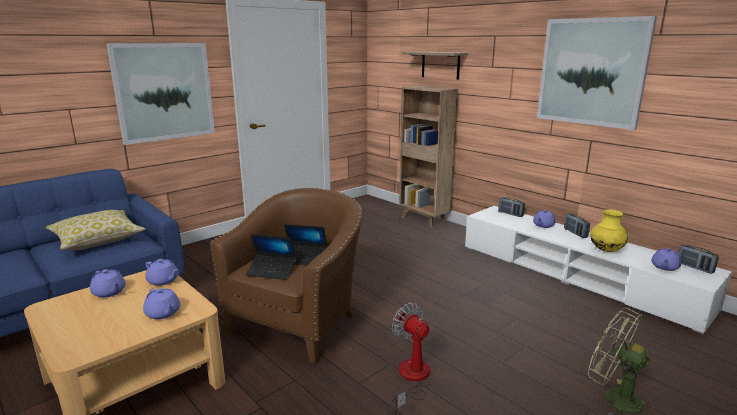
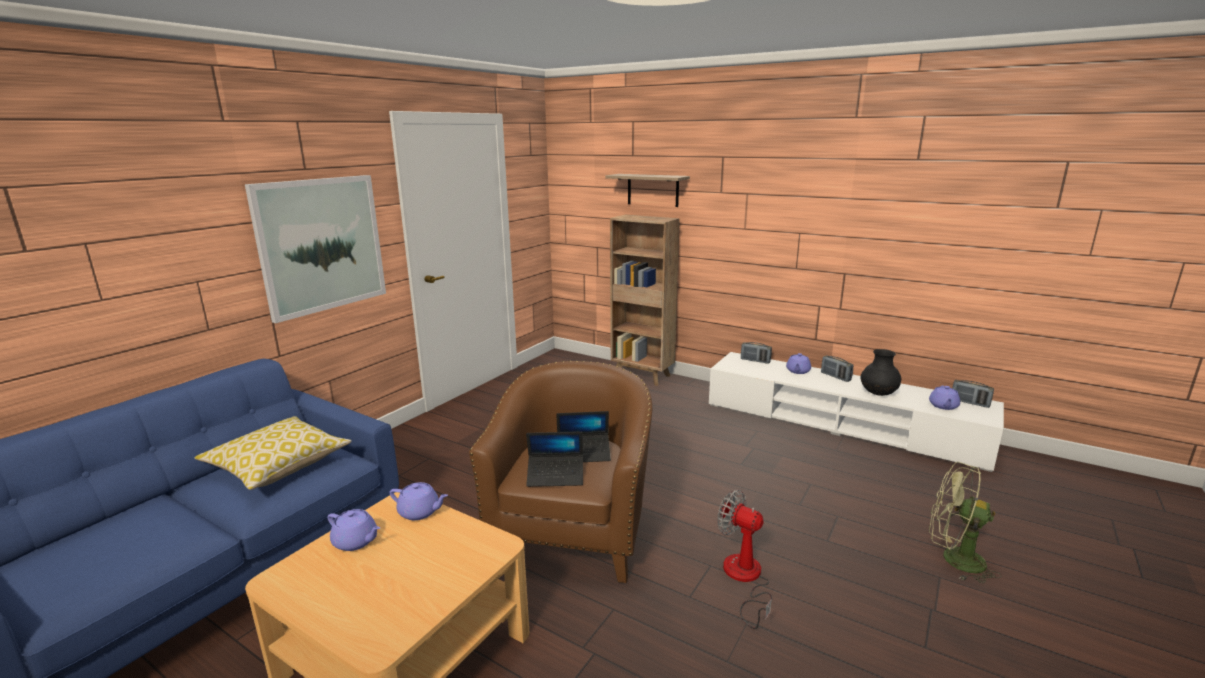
camera: 15 degrees left, 0 degrees up
purple teapot [143,288,180,319] -> none
picture [537,16,657,130] -> none
yellow vase [590,209,628,252] -> black vase [861,349,901,396]

